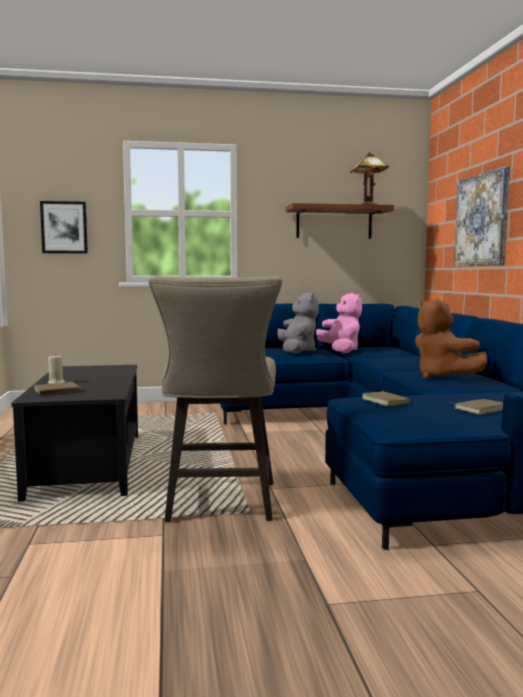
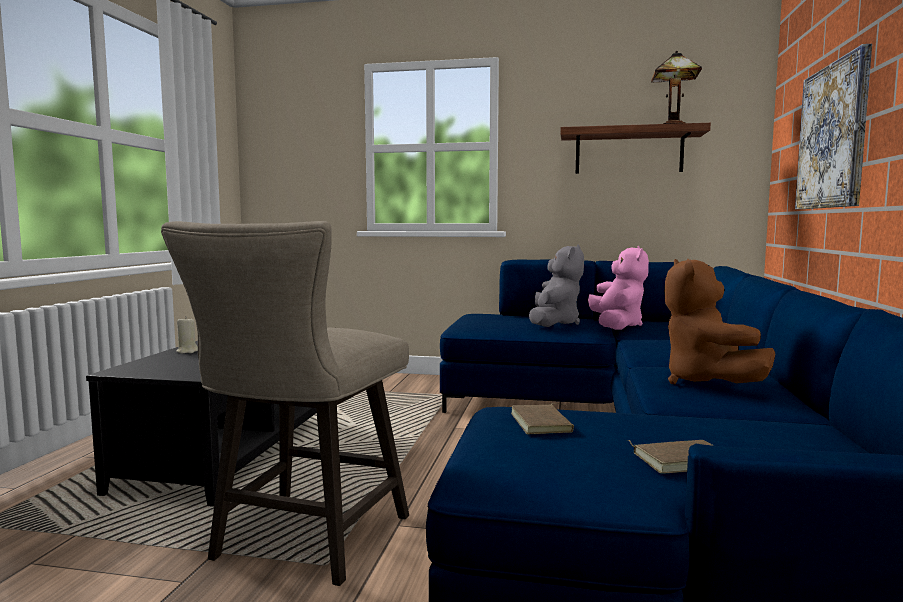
camera: 20 degrees right, 0 degrees up
brown book [34,382,81,395] -> none
picture [40,201,88,254] -> none

